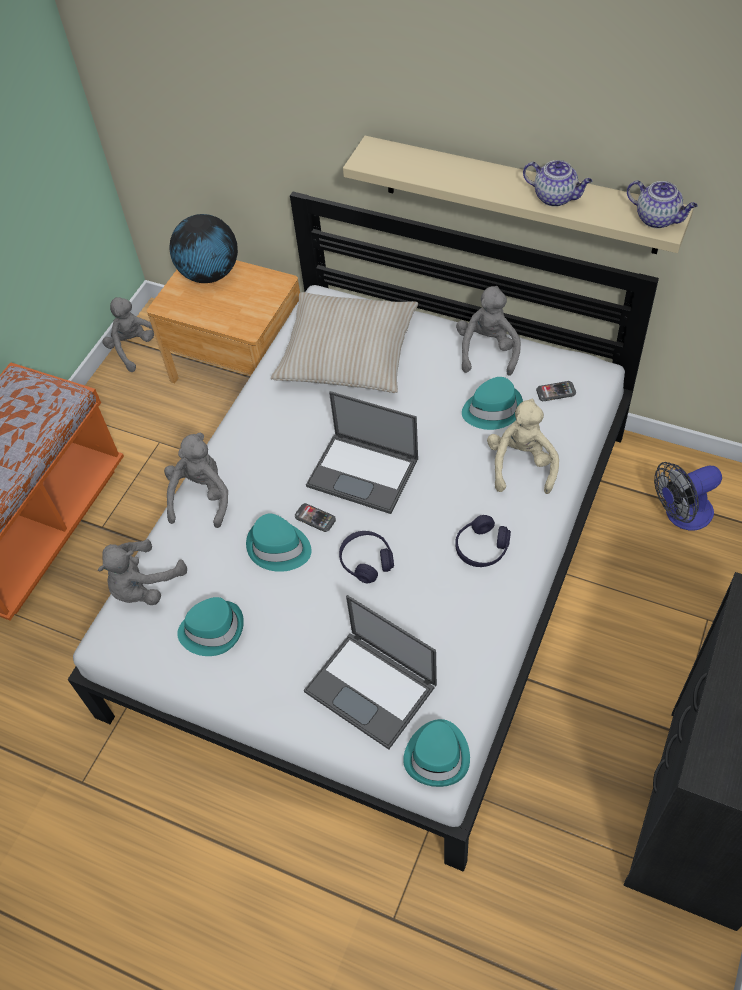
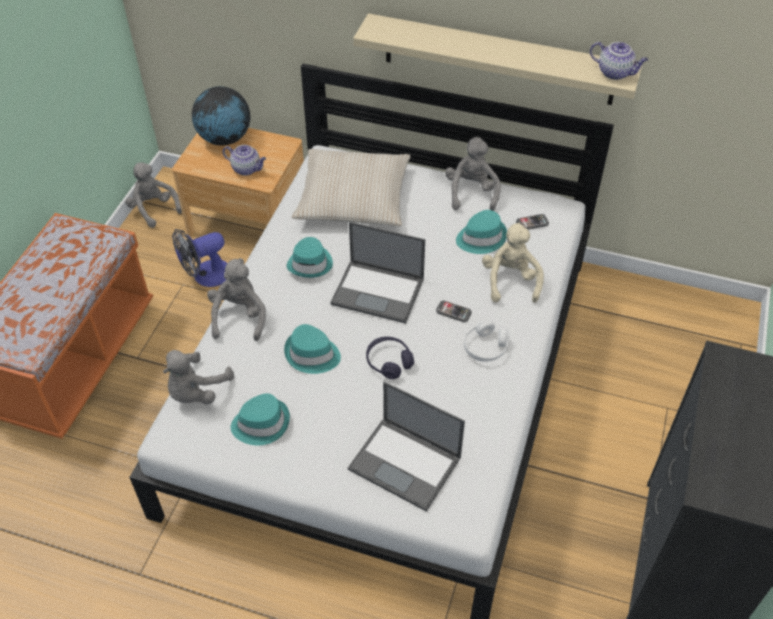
camera: 10 degrees left, 5 degrees down
phone [295,503,336,532] -> phone moved to [436,300,472,322]
turquoise hat [403,719,470,787] -> turquoise hat moved to [287,237,333,278]
purple headphones [455,515,511,567] -> white headphones [464,319,510,362]
teapot [523,160,592,207] -> teapot moved to [223,145,266,176]
fan [654,462,722,531] -> fan moved to [172,229,227,287]

